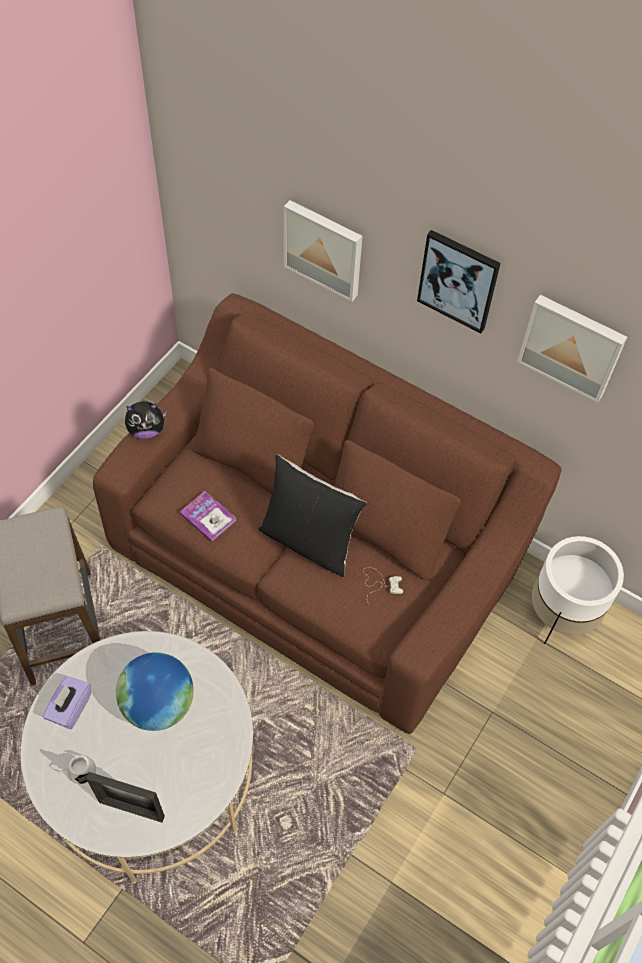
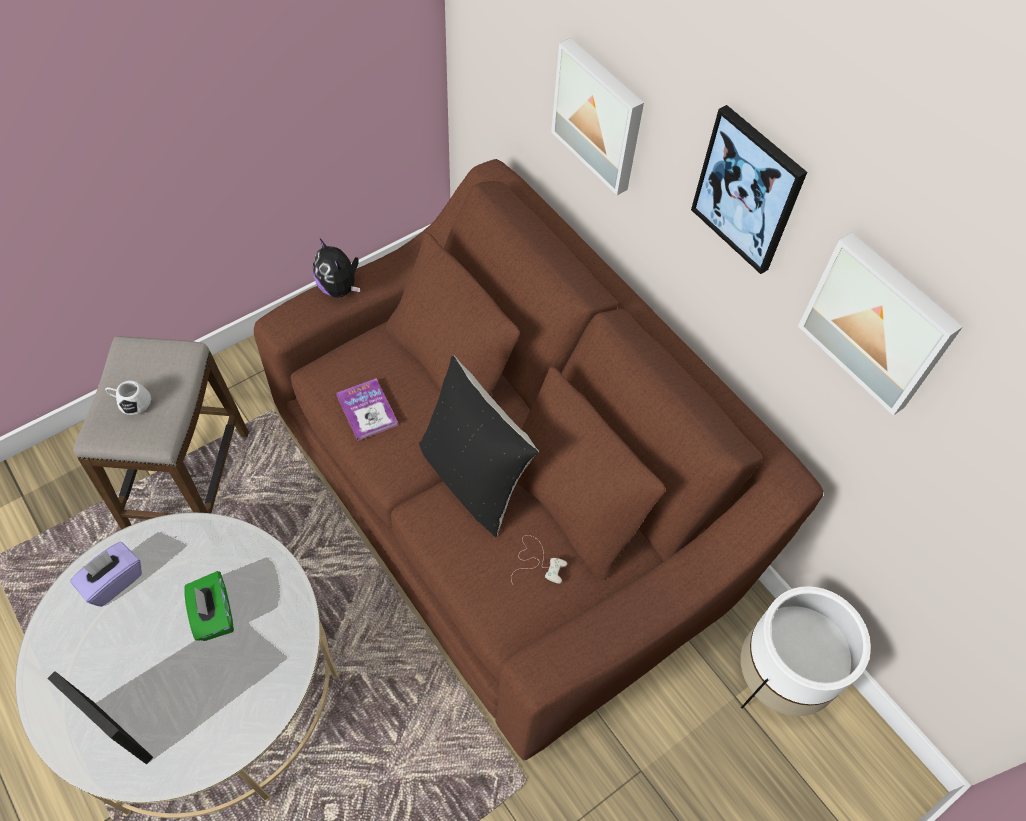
camera: 20 degrees right, 0 degrees up
white mug [58,755,96,784] -> white mug moved to [105,380,151,415]
globe [116,652,194,731] -> green tissue box [184,571,234,641]
plush toy [125,401,167,439] -> plush toy turned 45 degrees clockwise [313,239,360,298]

